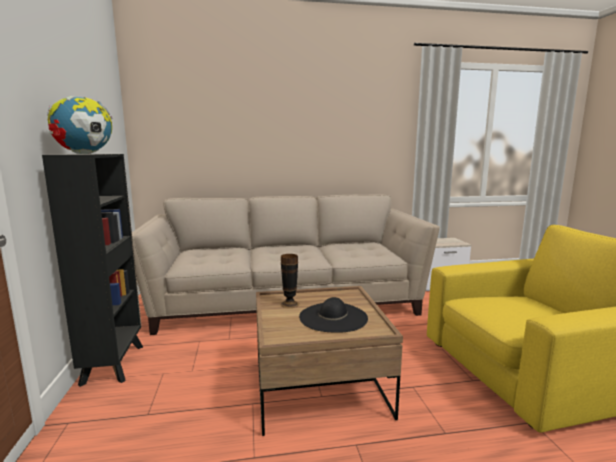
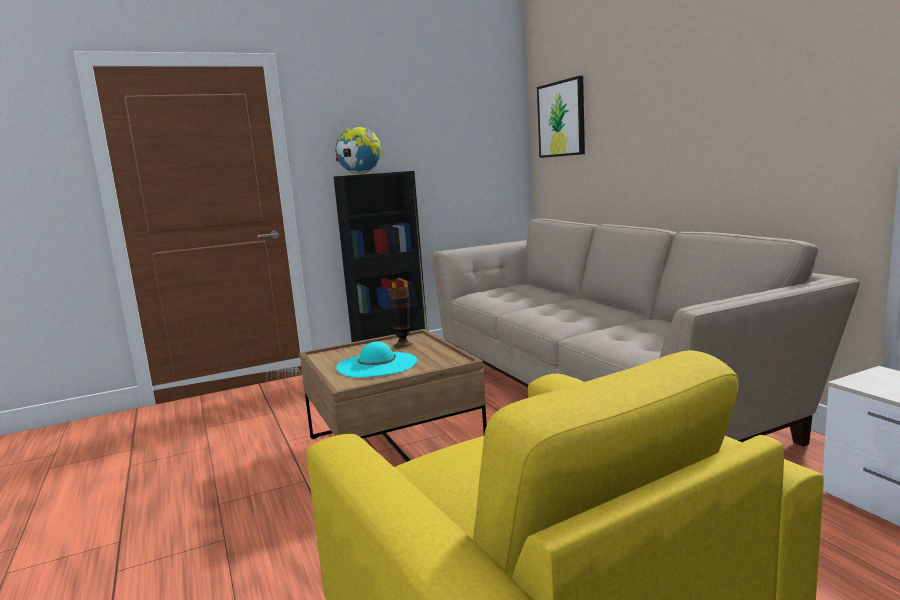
camera: 75 degrees right, 0 degrees up
black hat [299,297,368,333] -> turquoise hat [336,342,417,378]
none -> picture [537,76,585,158]

